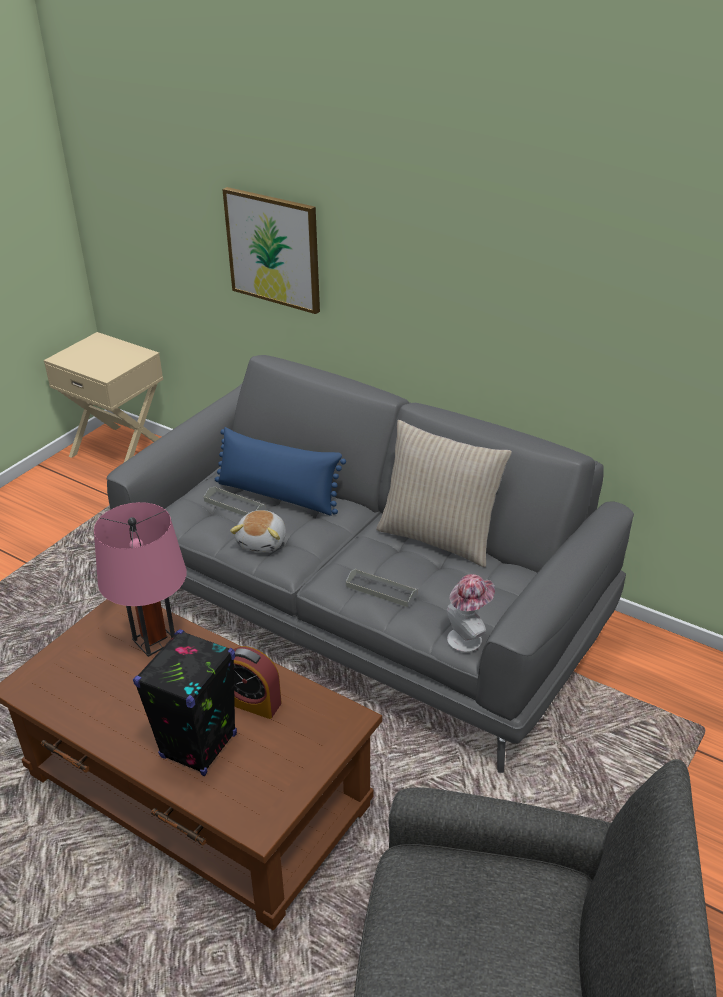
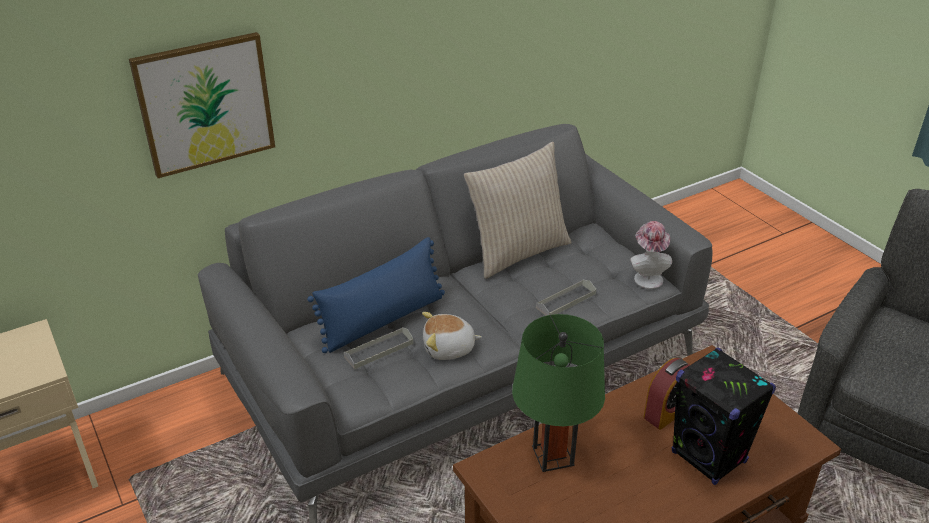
camera: 65 degrees left, 0 degrees up
pink table lamp [94,502,187,657] -> green table lamp [512,314,605,472]
plush toy [230,510,286,553] -> plush toy turned 135 degrees clockwise [422,312,482,360]

